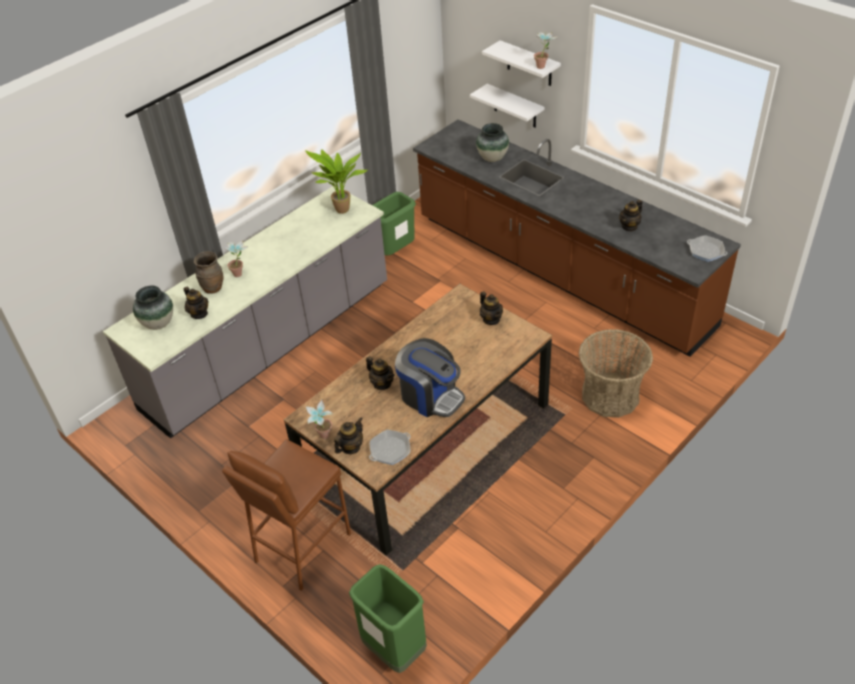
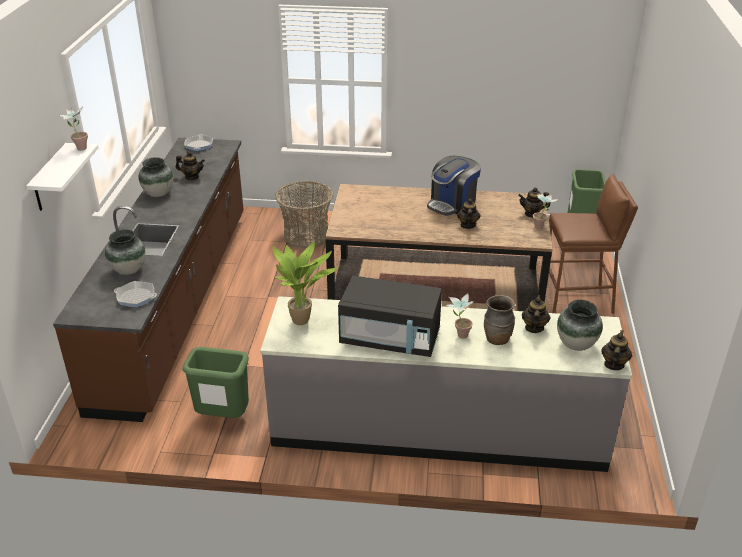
camera: 130 degrees left, 10 degrees down
frying pan [369,430,410,465] -> frying pan moved to [114,281,157,307]
coffee machine [395,338,465,417] -> coffee machine turned 135 degrees counterclockwise [427,156,481,216]
white shelf [470,84,544,128] -> none
teapot [480,291,503,325] -> teapot moved to [601,330,632,370]
none -> vase [138,157,173,197]
none -> black microwave [338,276,442,357]

